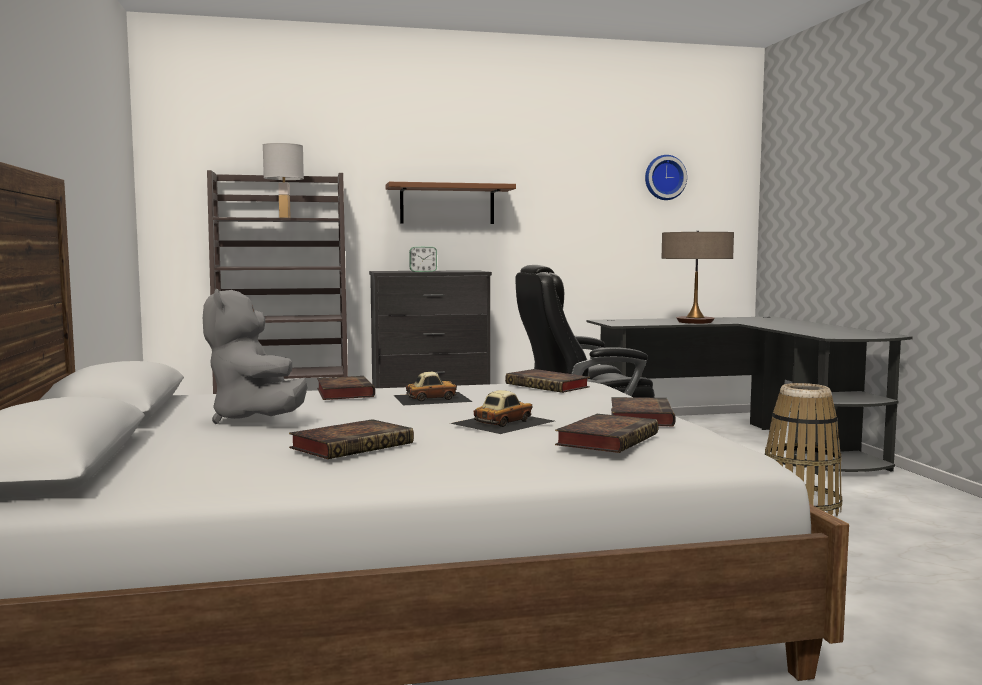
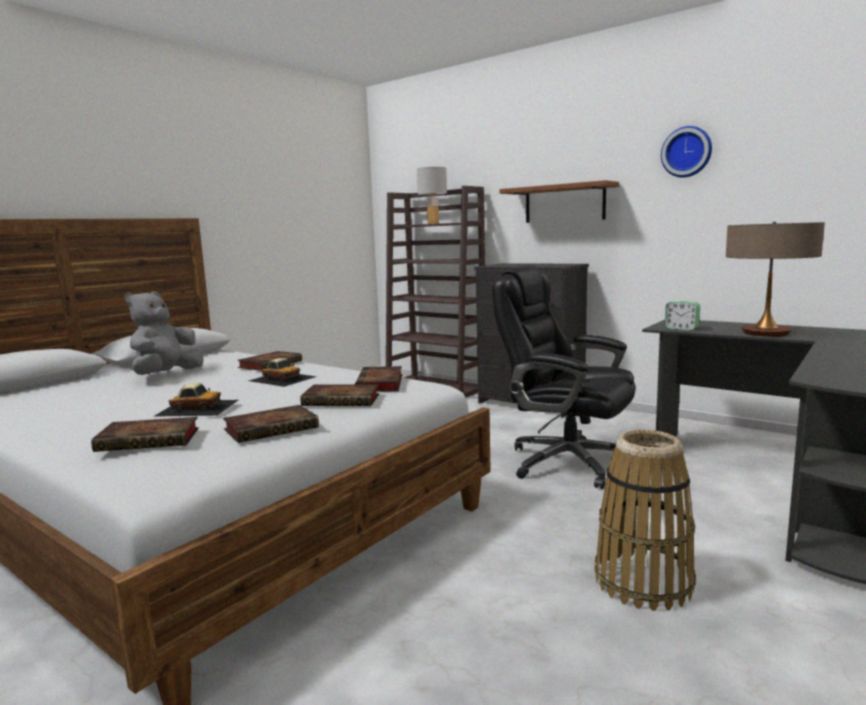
camera: 50 degrees right, 5 degrees up
book [289,419,414,459] -> book moved to [301,384,379,406]
alarm clock [409,247,437,272] -> alarm clock moved to [665,301,700,331]
wall clock [645,155,687,200] -> wall clock moved to [661,126,712,178]

